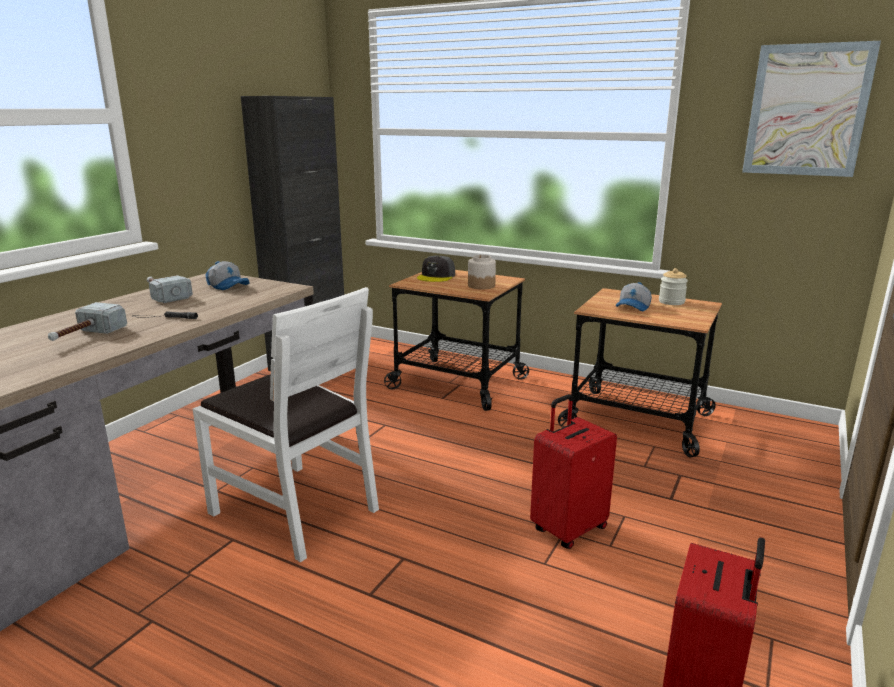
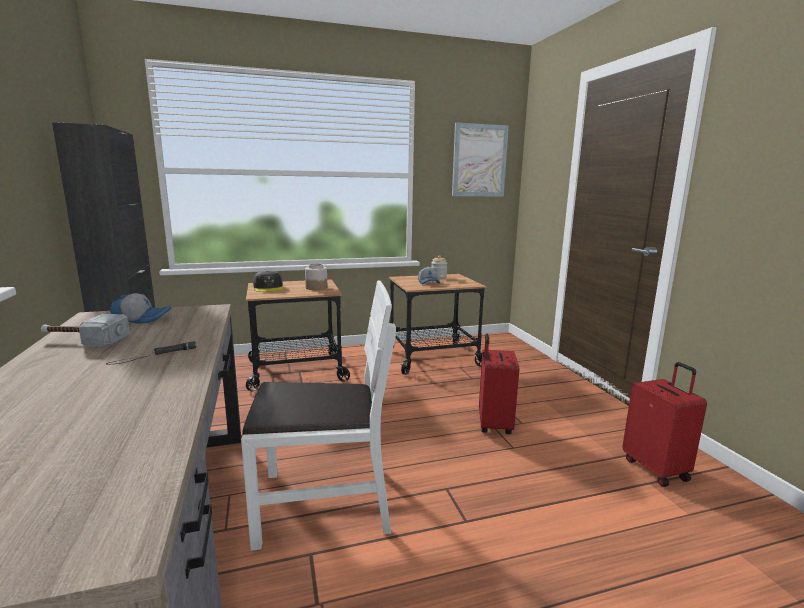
camera: 45 degrees left, 5 degrees down
hammer [48,302,127,341] -> none

